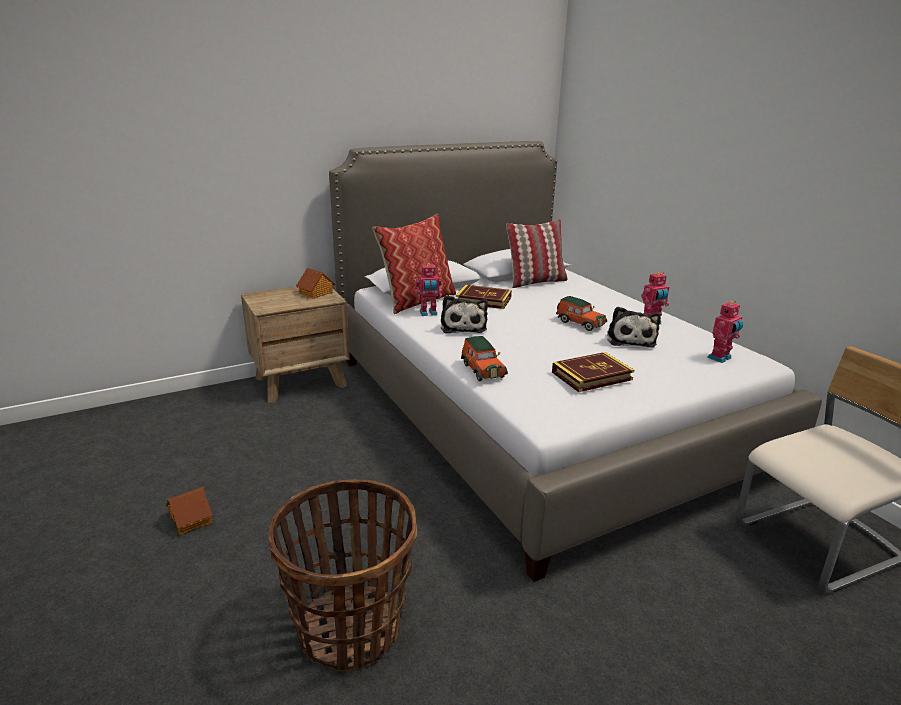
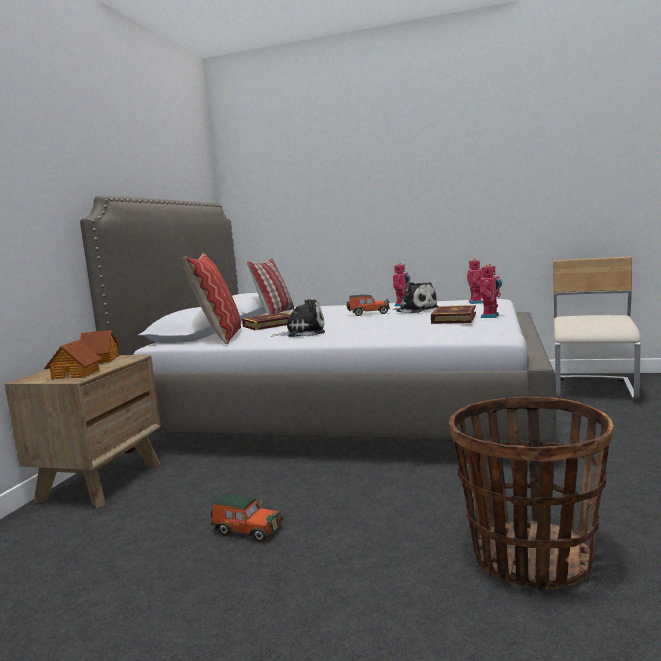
camera: 45 degrees left, 15 degrees down
toy house [166,487,213,535] -> toy house moved to [44,340,102,379]
toy robot [415,263,442,316] -> toy robot moved to [480,264,502,318]
plush toy [441,295,488,333] -> plush toy turned 45 degrees counterclockwise [270,299,325,337]
toy car [461,336,508,381] -> toy car moved to [211,493,283,542]

